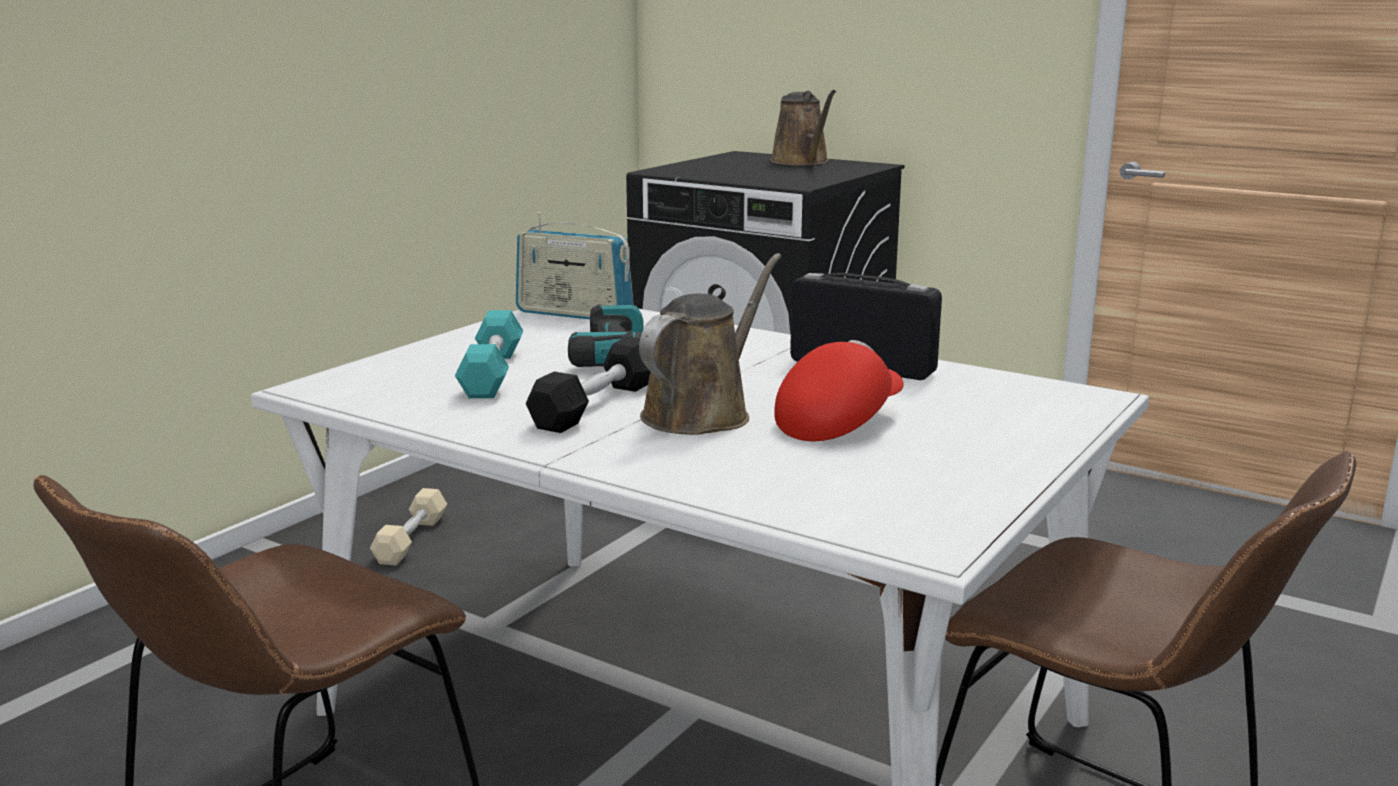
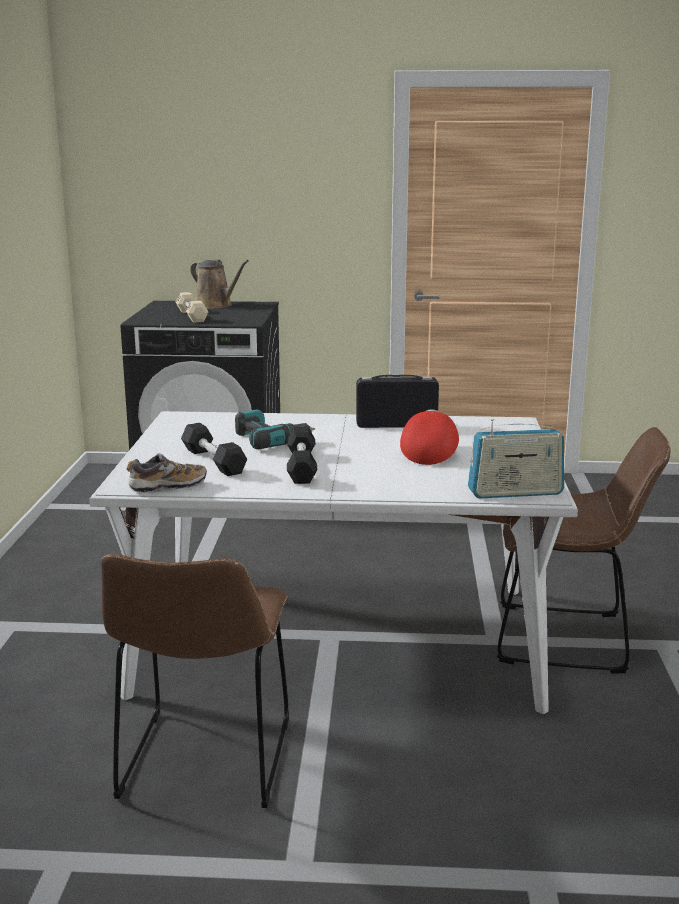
camera: 30 degrees left, 0 degrees up
beige dumbbell [370,488,447,566] -> beige dumbbell moved to [176,292,208,323]
turquoise dumbbell [455,310,523,398] -> black dumbbell [181,423,247,476]
radio [516,212,634,319] -> radio moved to [468,419,564,498]
brown watering can [639,253,781,435] -> none
none -> shoe [126,453,207,493]

